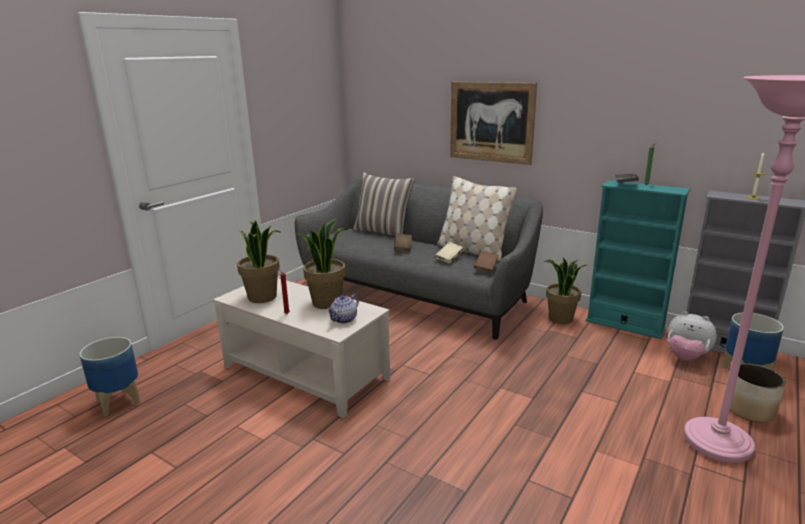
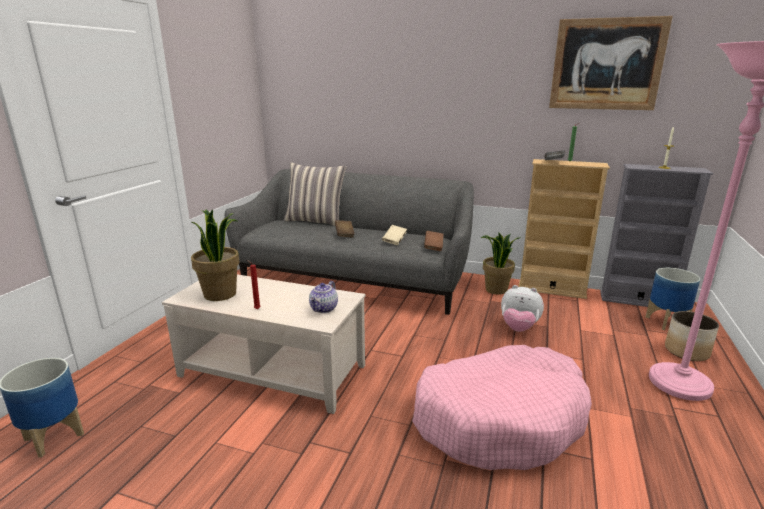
camera: 15 degrees left, 0 degrees up
potted plant [296,219,349,309] -> none
beige pillow [437,176,517,262] -> none
picture [450,82,537,165] -> picture moved to [549,16,673,110]
turquoise bookcase [586,180,690,339] -> beige bookcase [518,159,610,299]
plush toy [668,311,717,361] -> plush toy moved to [501,285,544,332]
none -> pink dog bed [412,345,592,470]

